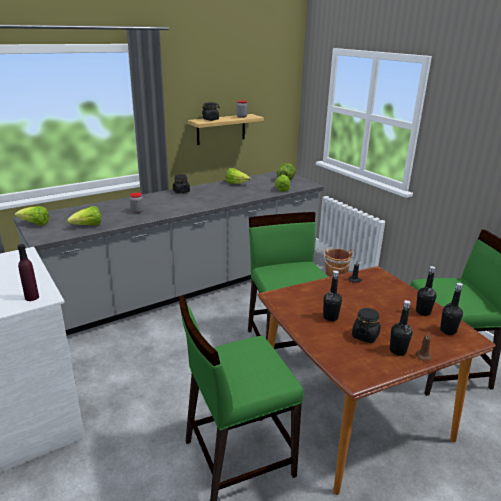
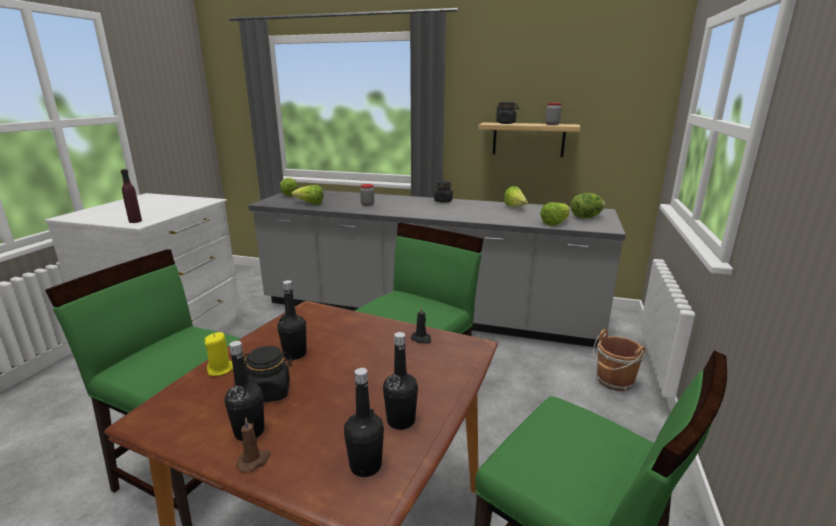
camera: 50 degrees right, 5 degrees down
none -> yellow candle [205,332,233,376]

